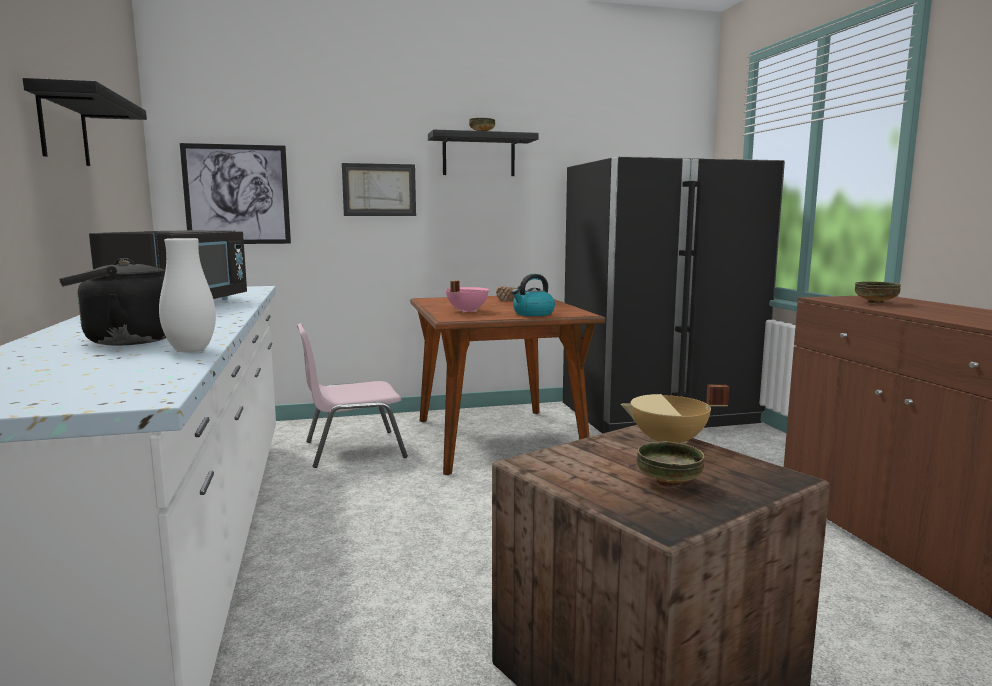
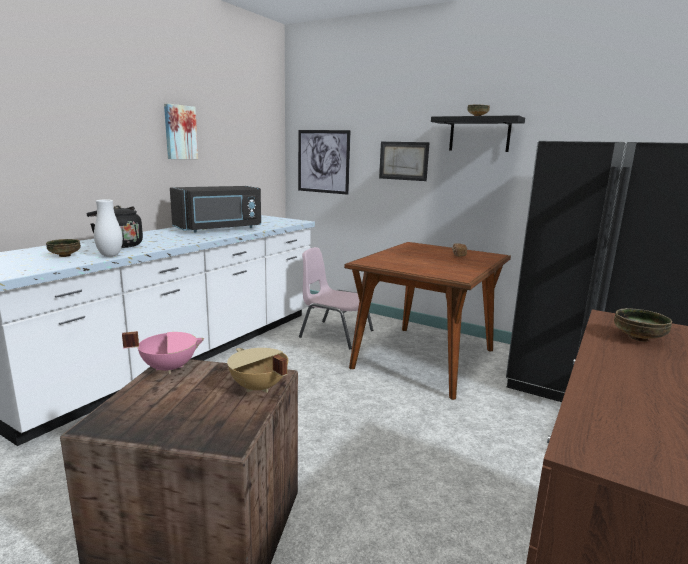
camera: 45 degrees right, 5 degrees up
black shelf [23,78,147,166] -> picture [164,103,198,159]
pink cooking pot [446,280,489,313] -> pink cooking pot moved to [122,331,205,374]
kettle [512,274,555,316] -> none
bowl [637,441,704,487] -> bowl moved to [46,239,81,257]

